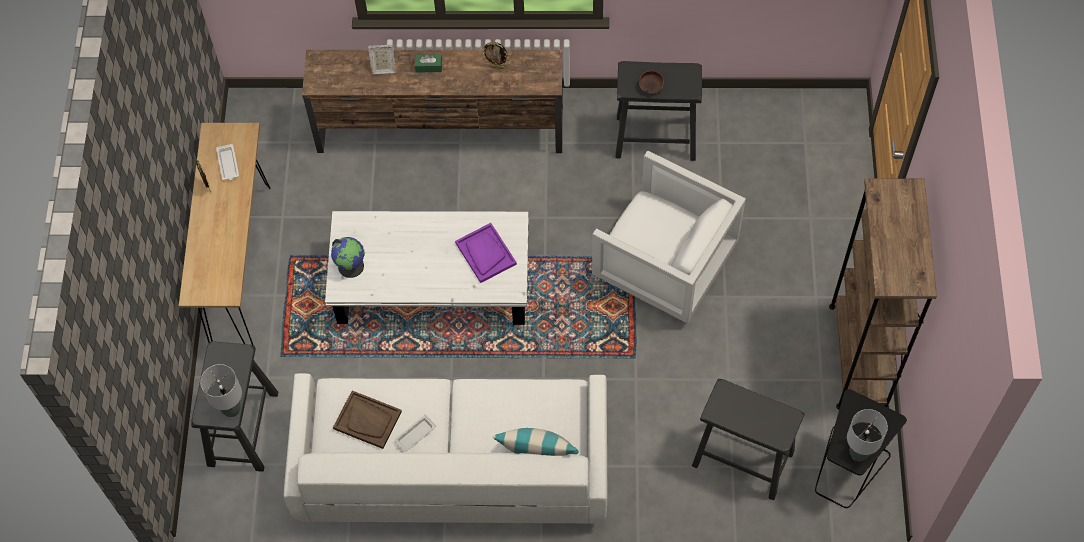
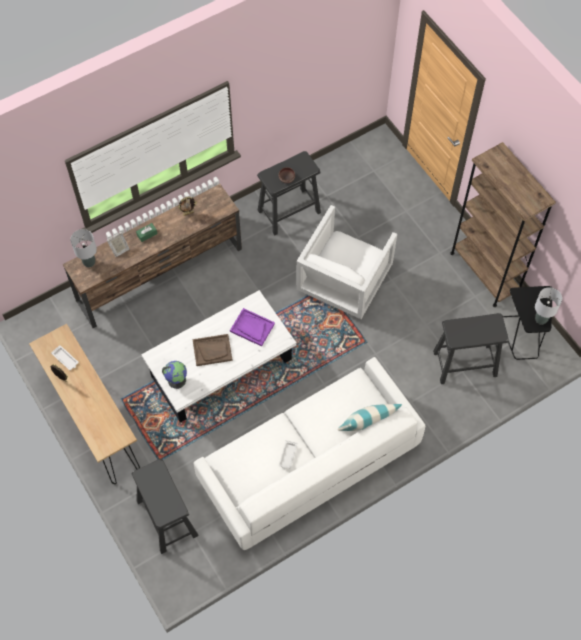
camera: 35 degrees left, 0 degrees up
grey table lamp [200,364,242,417] -> grey table lamp moved to [71,229,97,267]
brown tray [333,390,402,449] -> brown tray moved to [192,334,233,366]
white armchair [592,151,746,323] -> white armchair turned 120 degrees clockwise [296,205,397,319]

